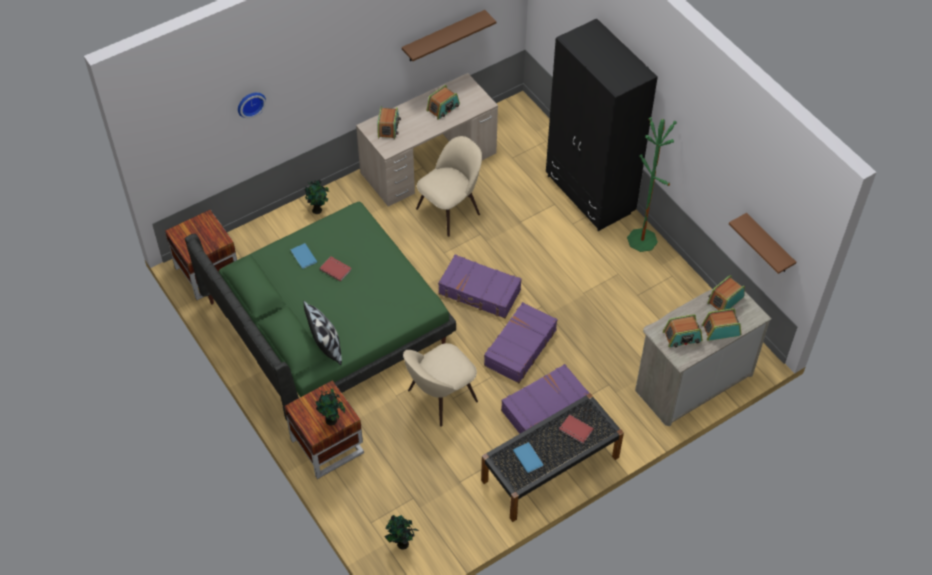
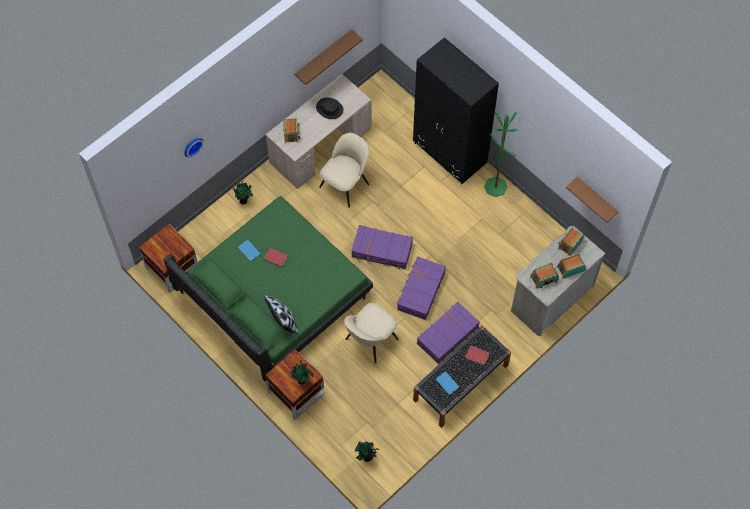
camera: 10 degrees left, 10 degrees up
radio [426,85,460,120] -> black hat [316,97,343,119]

